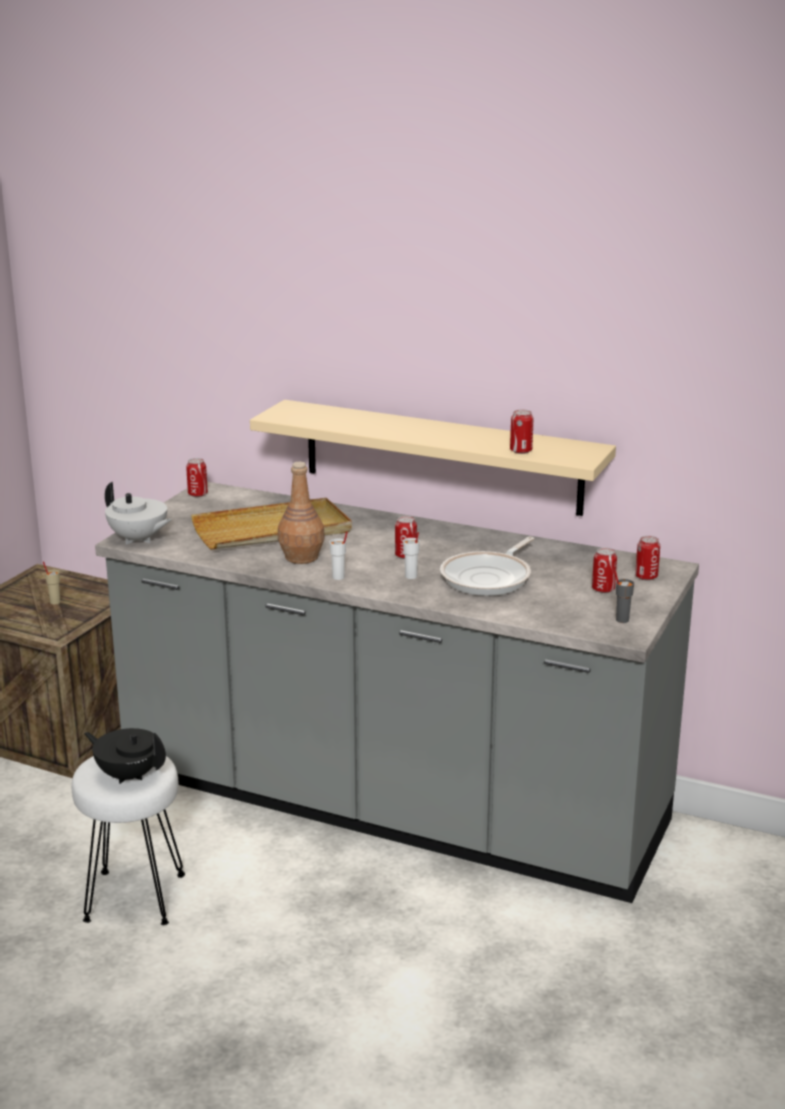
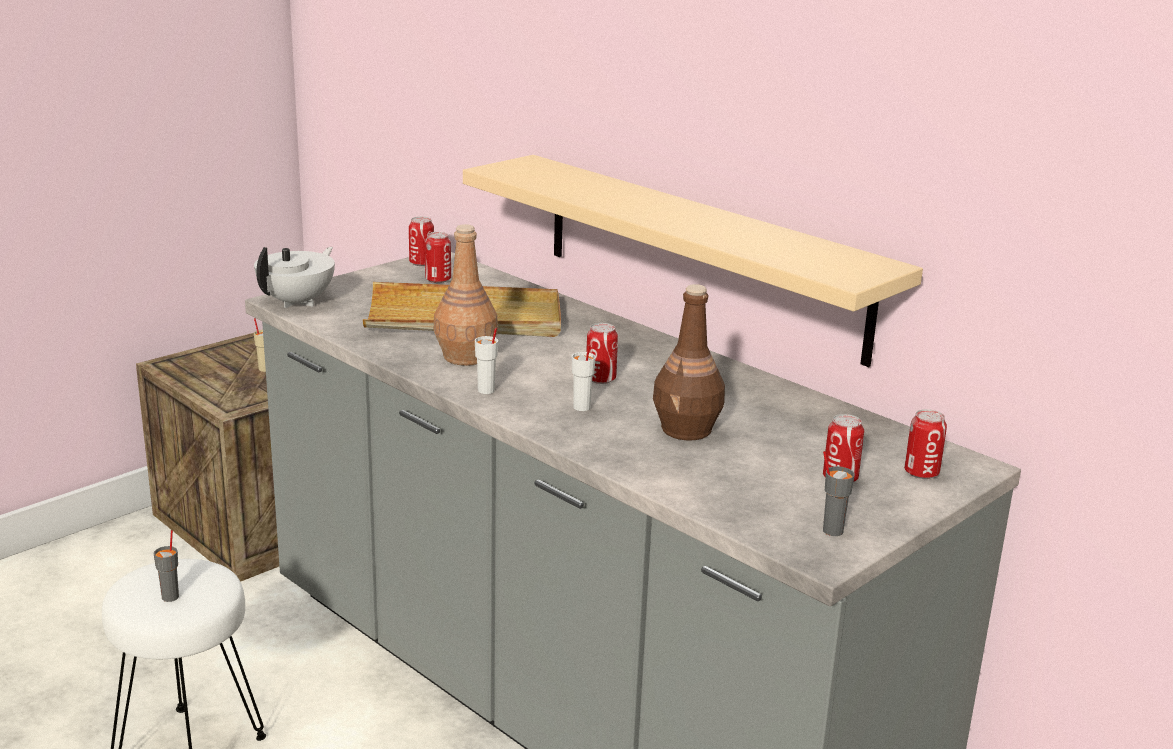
camera: 20 degrees right, 0 degrees up
black teapot [84,728,166,784] -> grey cup [153,530,179,602]
white teapot [105,482,172,544] -> white teapot turned 120 degrees counterclockwise [254,247,335,308]
frying pan [440,537,535,596] -> brown bottle [653,284,725,441]
can [510,409,533,454] -> can moved to [425,232,451,283]

